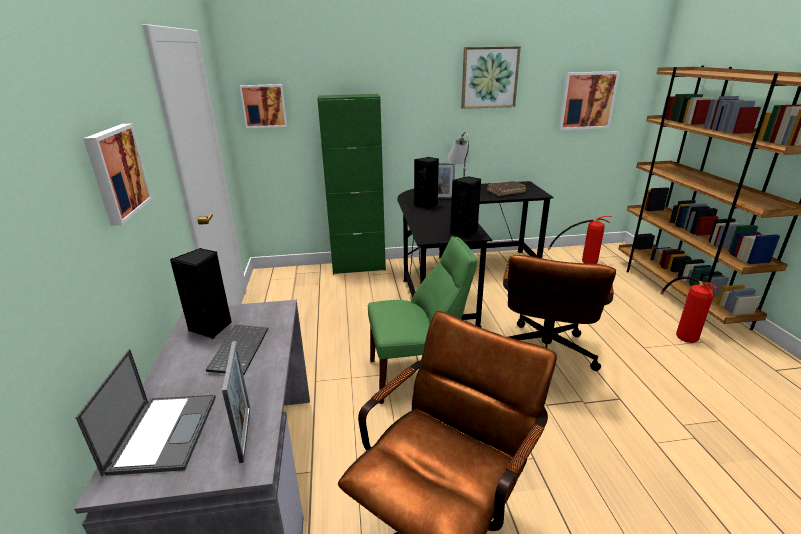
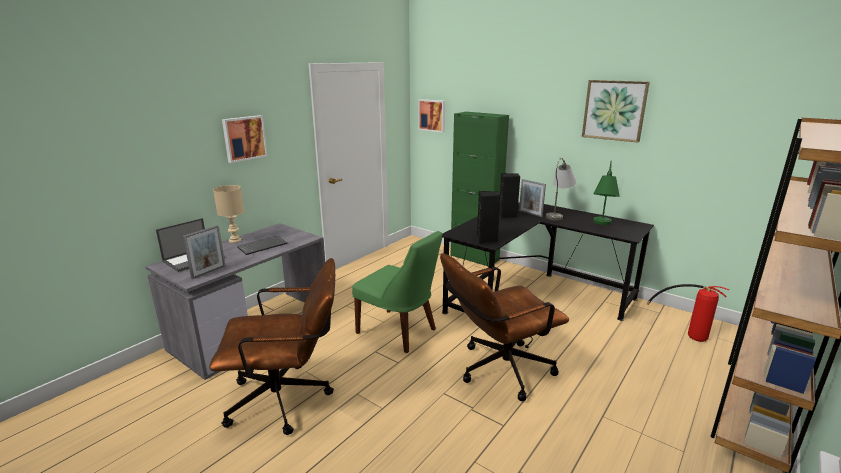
camera: 45 degrees right, 5 degrees down
black speaker [170,248,232,339] -> none
brown book [487,181,526,196] -> green table lamp [593,161,620,225]
picture [559,71,620,130] -> none
fire extinguisher [660,276,718,343] -> none
none -> beige table lamp [213,185,244,243]

